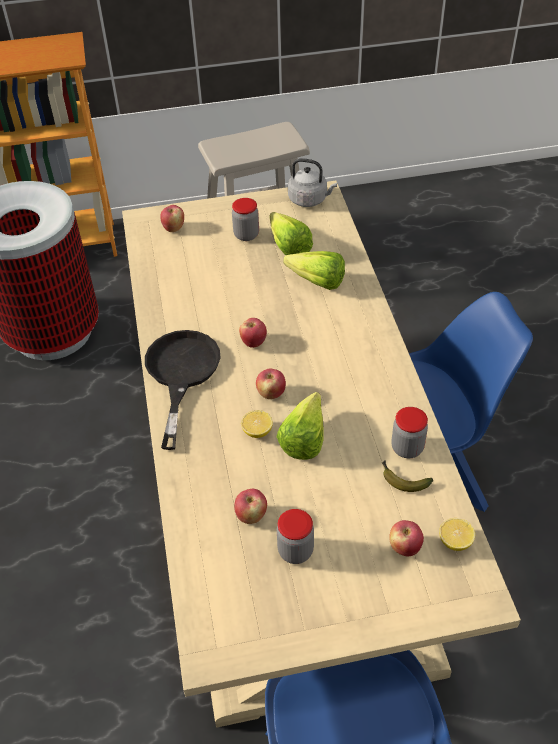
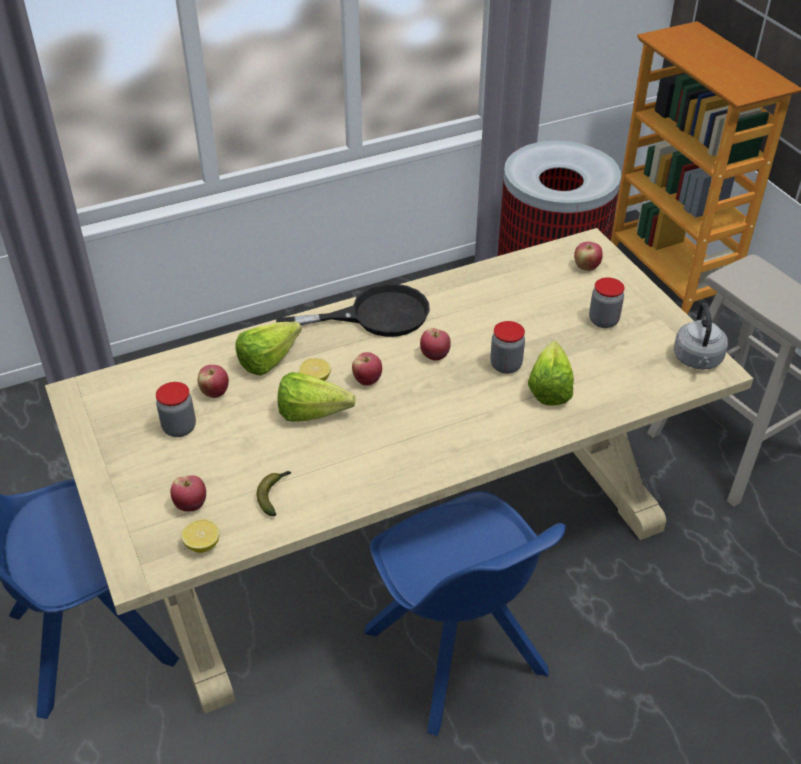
camera: 75 degrees right, 5 degrees down
lettuce [270,212,313,255] -> lettuce moved to [235,322,302,376]
jar [392,407,428,458] -> jar moved to [490,321,525,374]

